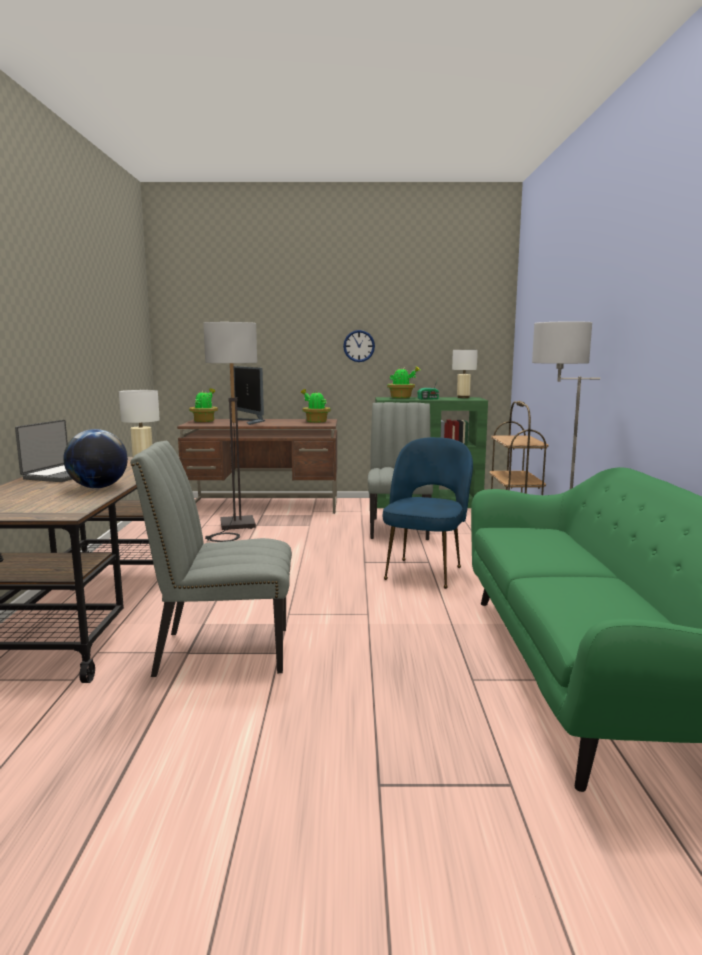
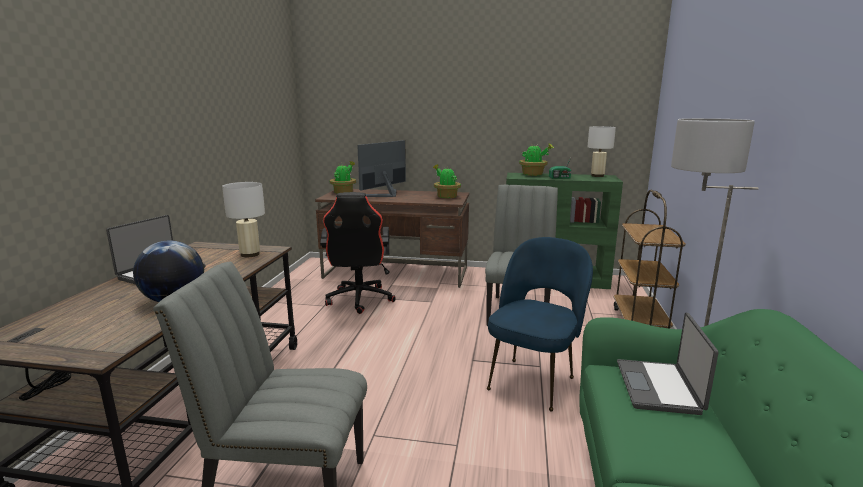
camera: 10 degrees right, 5 degrees up
floor lamp [203,322,257,542] -> black office chair [320,192,396,314]
monitor [233,366,265,425] -> monitor turned 60 degrees clockwise [357,140,406,197]
wall clock [343,330,375,362] -> none
none -> laptop [617,313,718,415]

